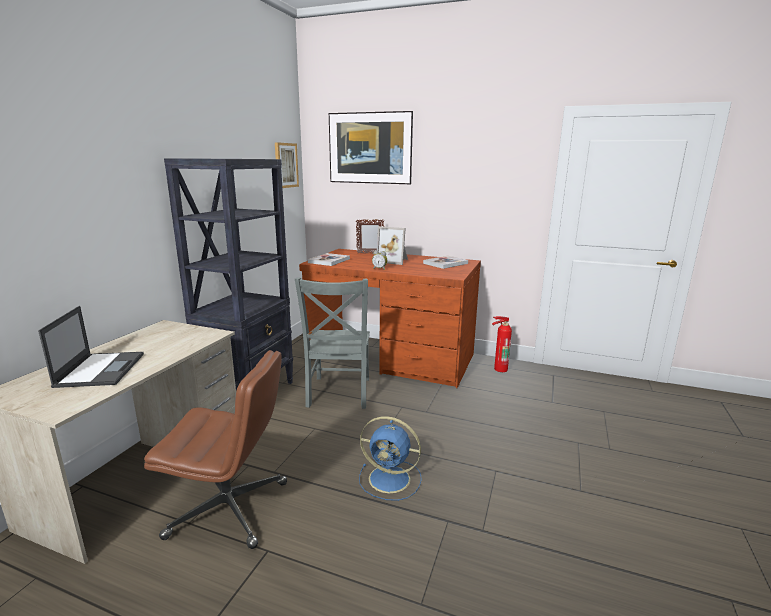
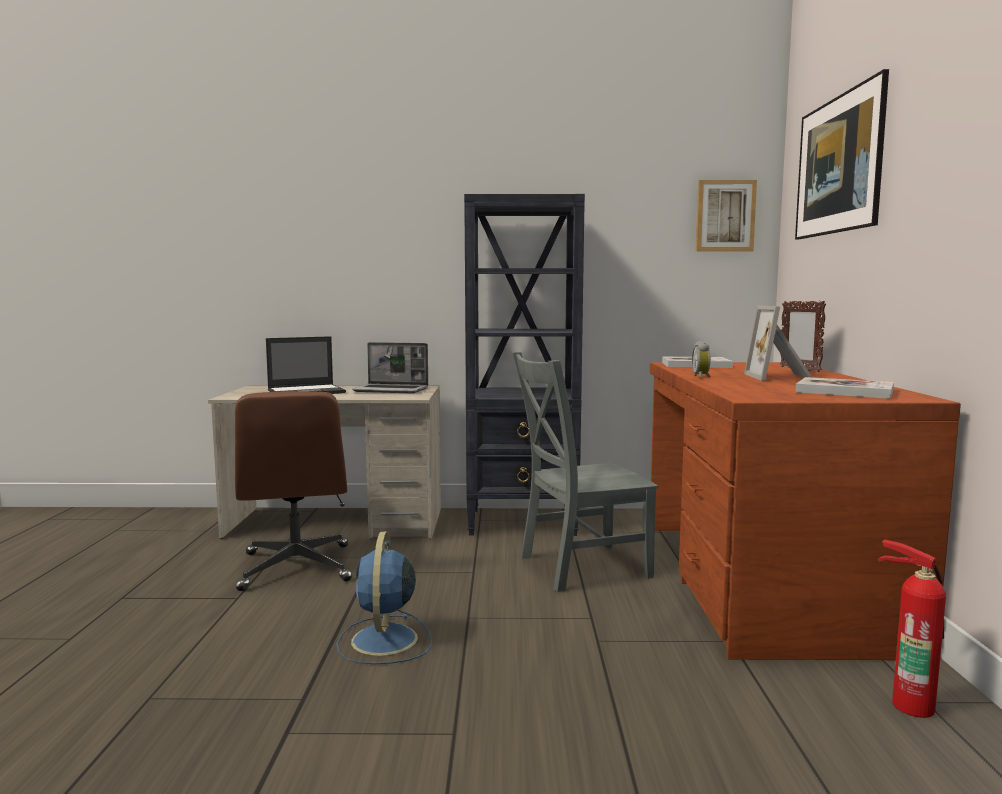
camera: 70 degrees right, 10 degrees down
none -> laptop [352,342,428,393]

